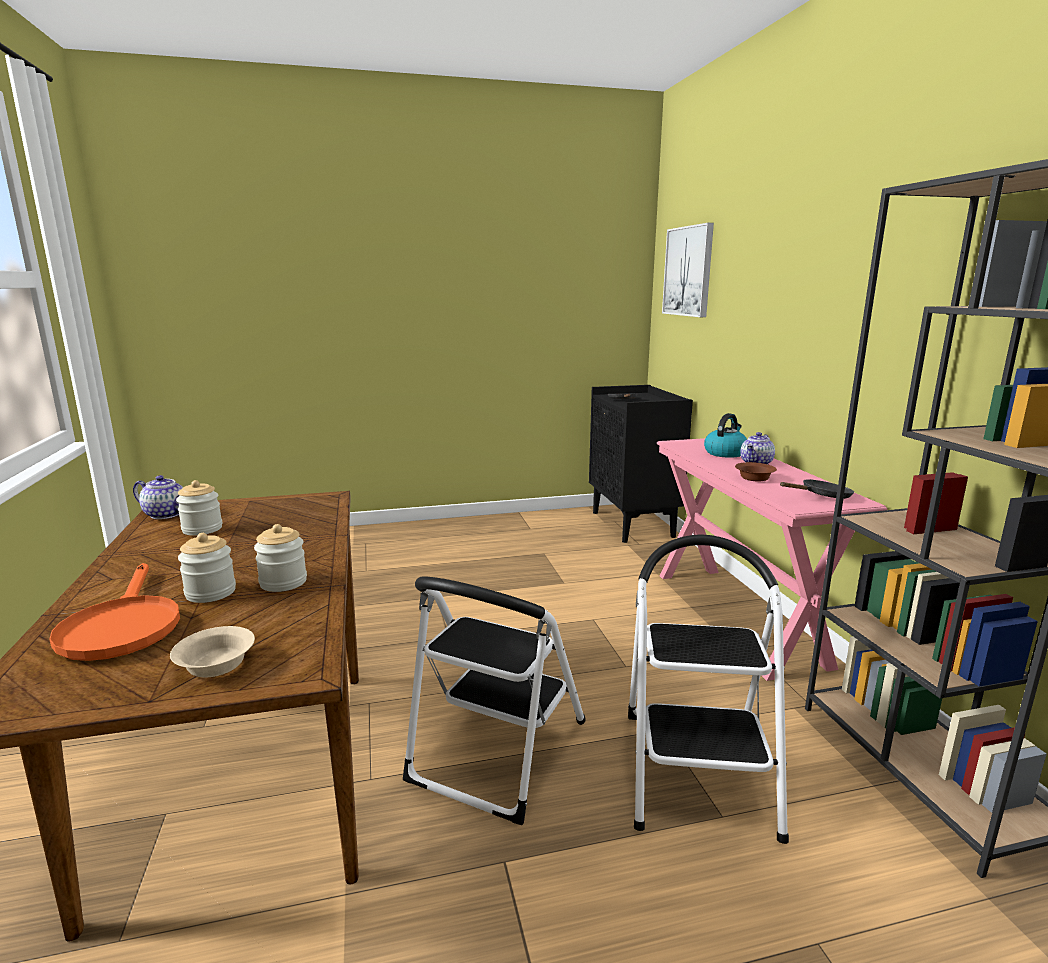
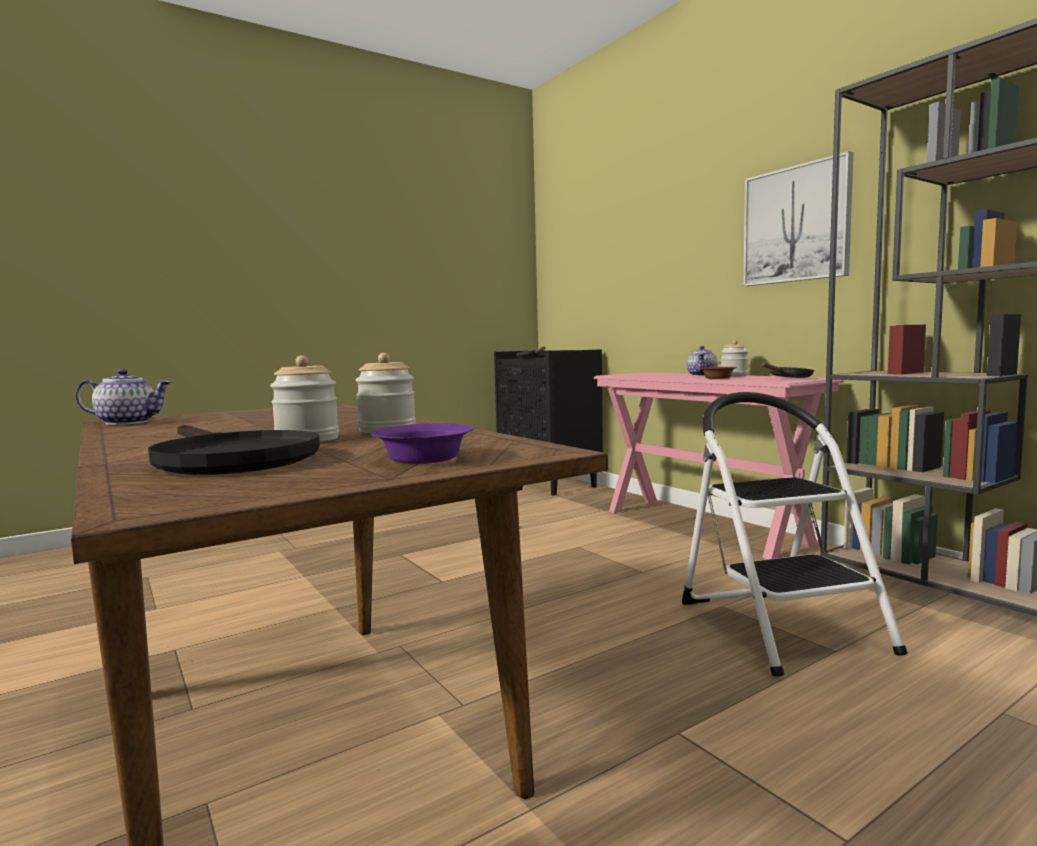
camera: 20 degrees left, 10 degrees down
orange frying pan [49,563,180,661] -> black frying pan [148,425,320,475]
beige bowl [170,626,255,677] -> purple bowl [371,423,474,464]
jar [176,480,222,536] -> jar moved to [721,340,749,377]
step ladder [403,576,586,825] -> none
picture [662,223,714,317] -> picture moved to [743,151,853,286]
kettle [704,413,747,458] -> none

